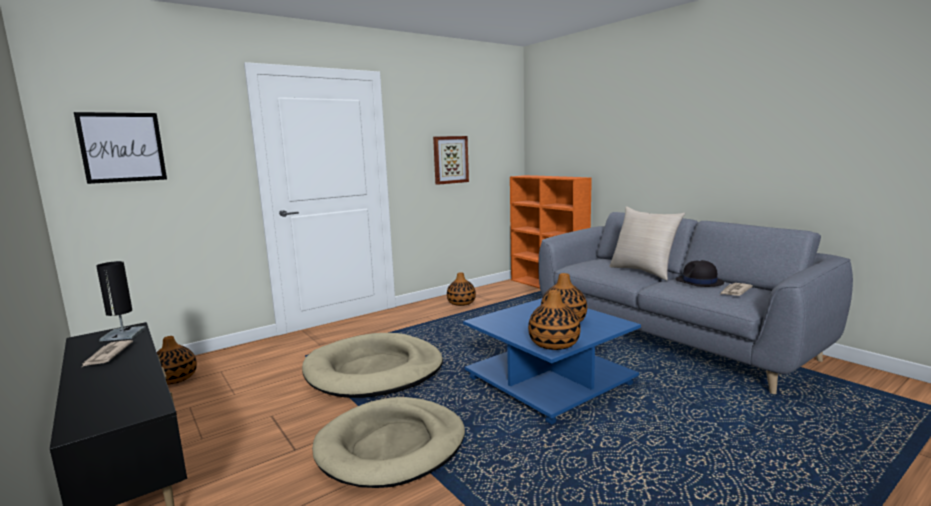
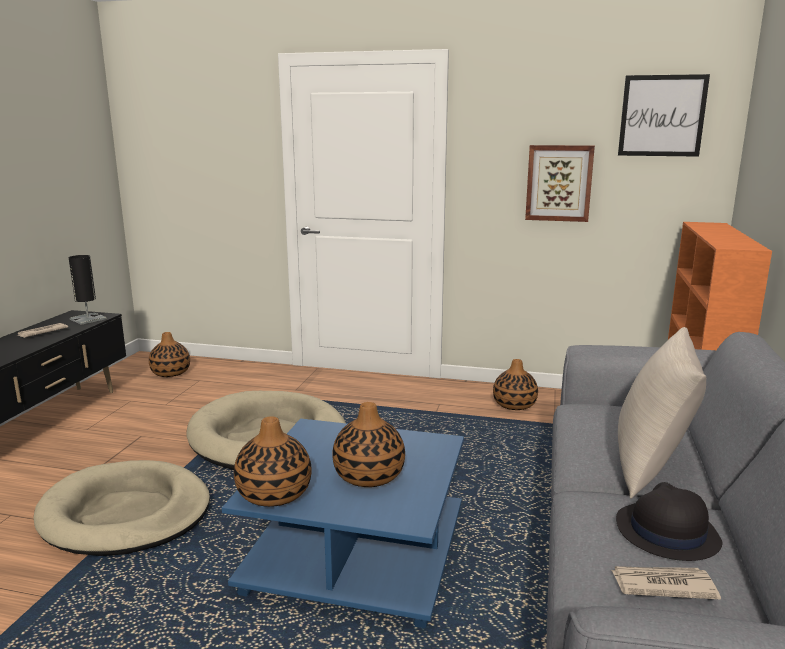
camera: 50 degrees right, 5 degrees up
picture [74,112,167,184] -> picture moved to [618,74,710,157]

